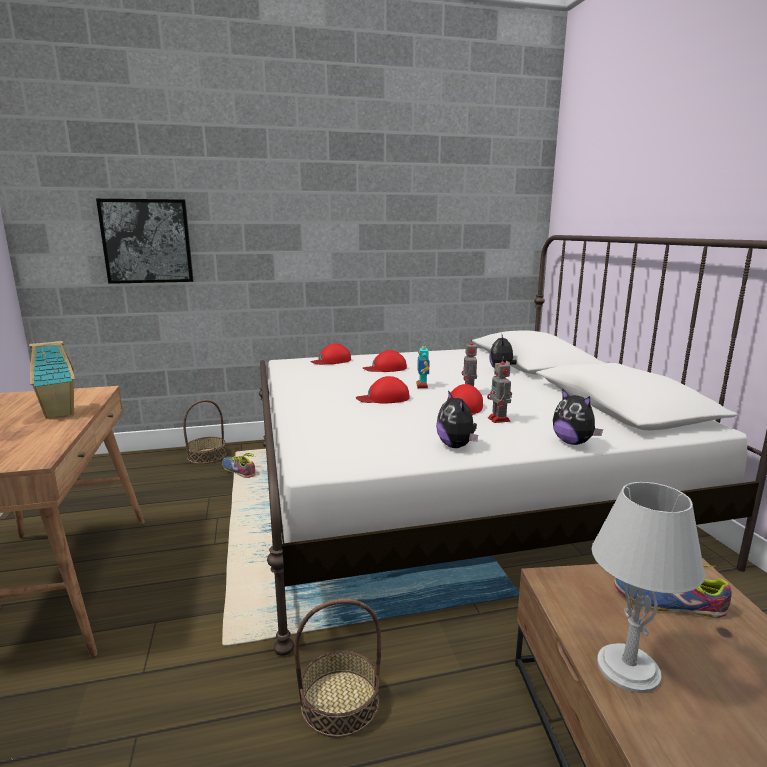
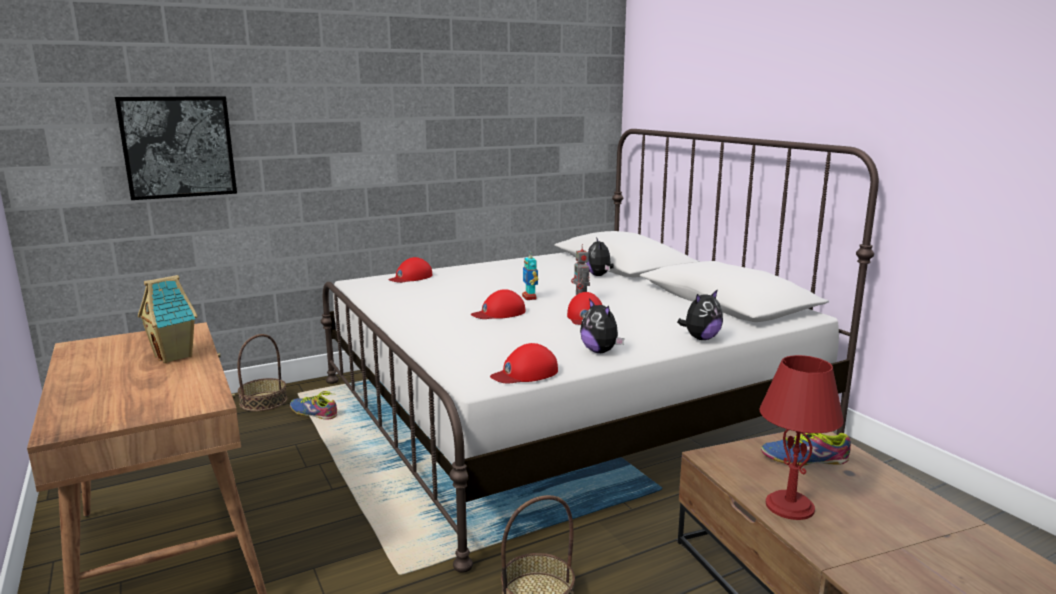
camera: 15 degrees left, 0 degrees up
red cap [363,350,407,372] -> red cap moved to [490,343,558,384]
toy robot [487,356,512,423] -> none
plush toy [553,389,603,445] -> plush toy turned 75 degrees counterclockwise [677,289,723,340]
grey table lamp [592,482,705,693] -> red table lamp [759,355,844,520]

